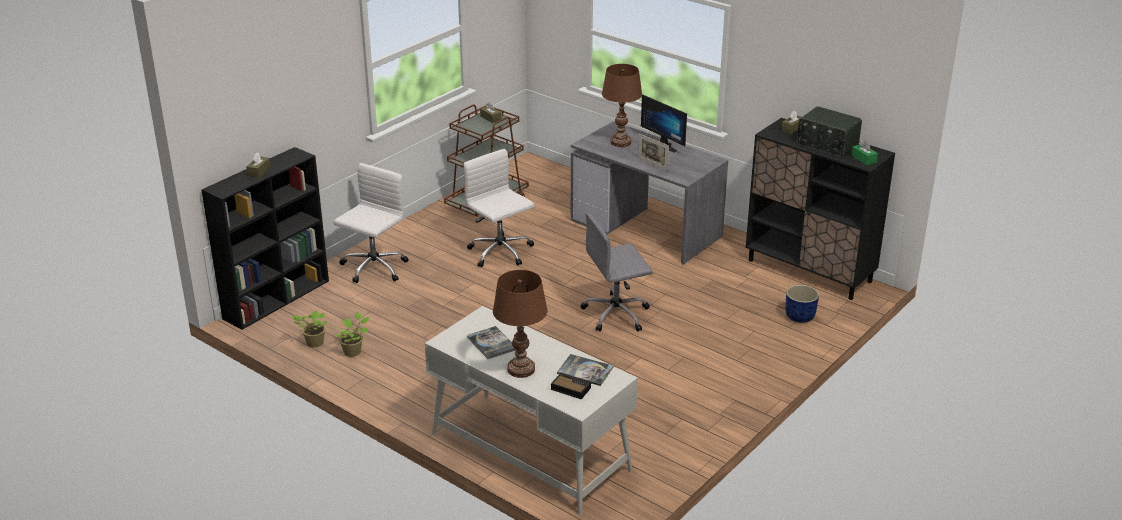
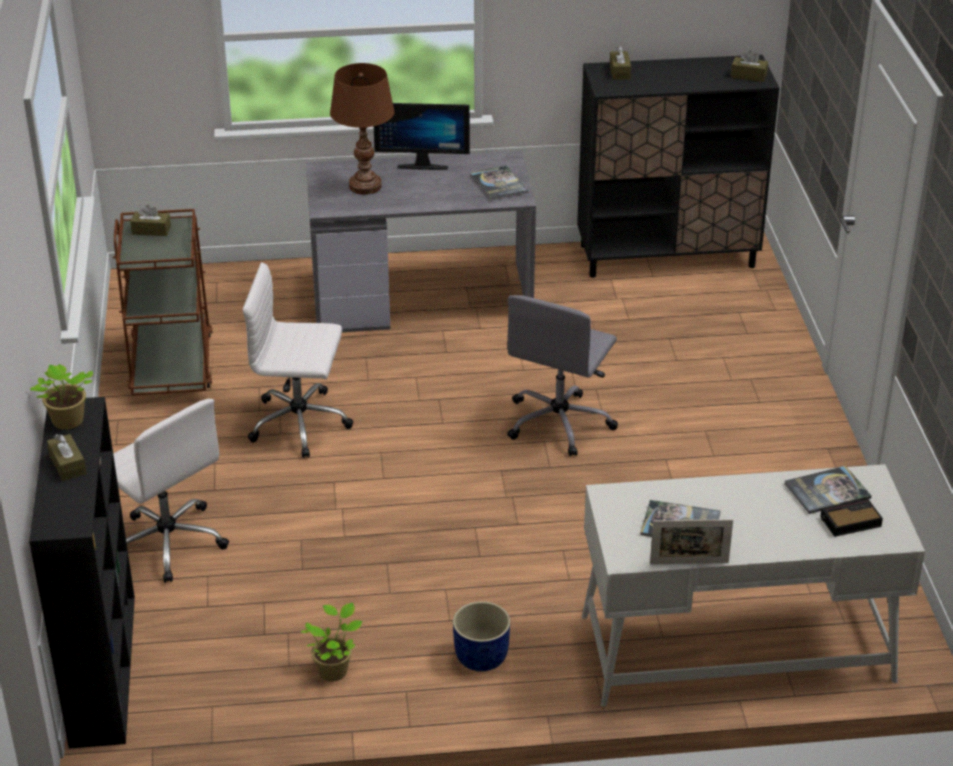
camera: 45 degrees left, 5 degrees up
potted plant [292,311,327,347] -> potted plant moved to [30,364,93,430]
white office chair [334,163,409,283] -> white office chair turned 150 degrees clockwise [113,399,229,583]
brown table lamp [493,270,548,378] -> none
picture frame [638,134,669,171] -> picture frame moved to [650,519,733,564]
blue planter [786,285,819,323] -> blue planter moved to [453,601,510,671]
radio [797,106,862,157] -> none
green tissue box [851,141,878,165] -> brown tissue box [731,50,768,82]
none -> book [470,165,528,200]

